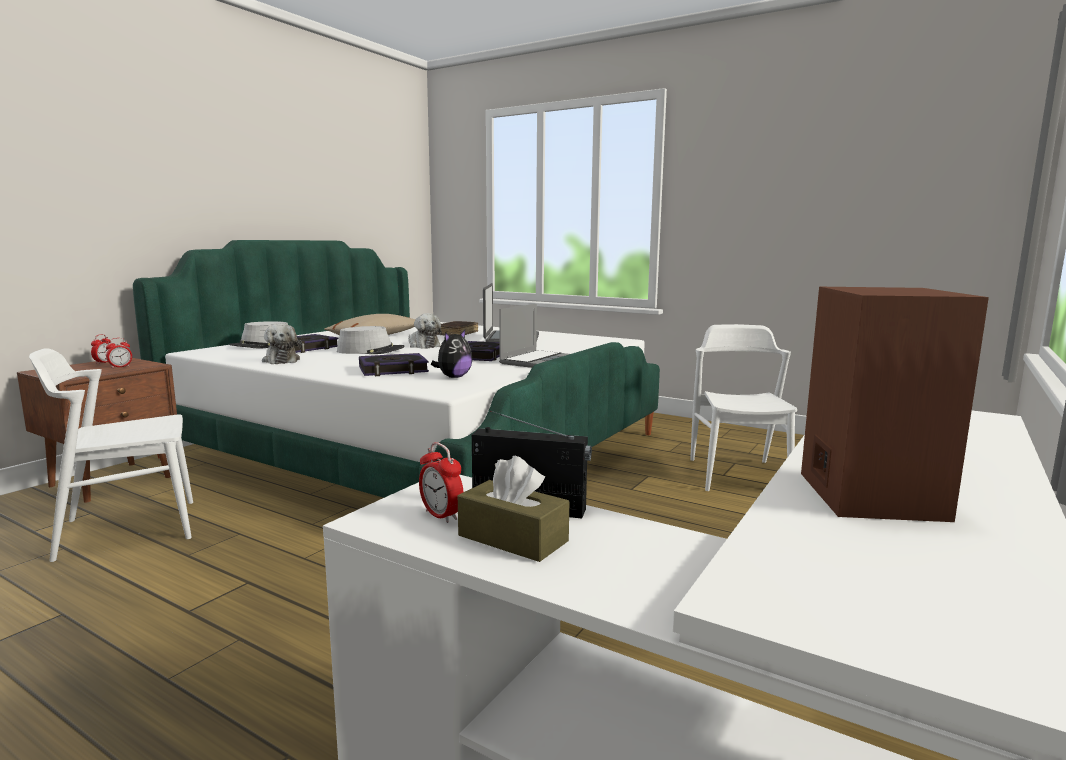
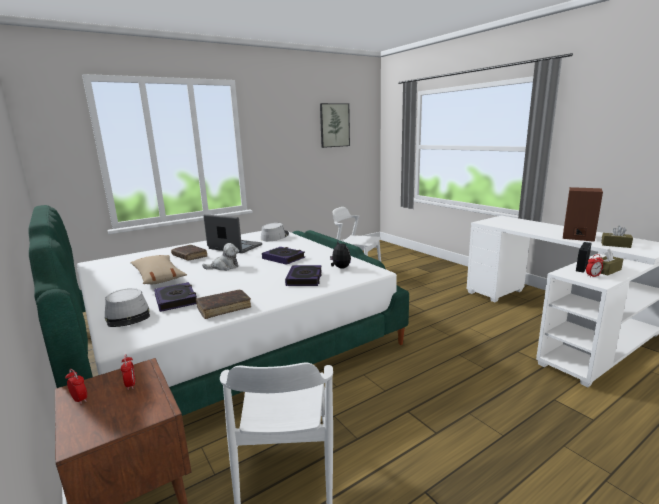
camera: 65 degrees left, 5 degrees up
plush toy [262,324,302,364] -> brown book [196,290,251,319]
grey hat [337,326,405,354] -> grey hat moved to [261,223,289,241]
laptop [499,304,569,368] -> none
none -> picture [320,103,350,148]
none -> brown tissue box [601,226,633,248]

